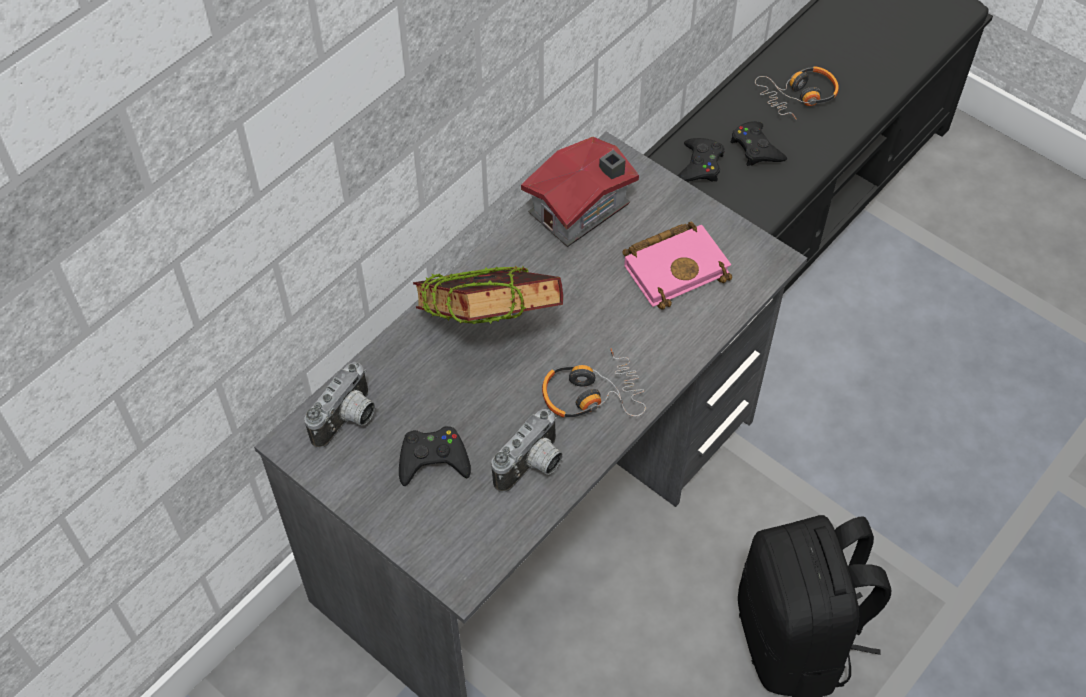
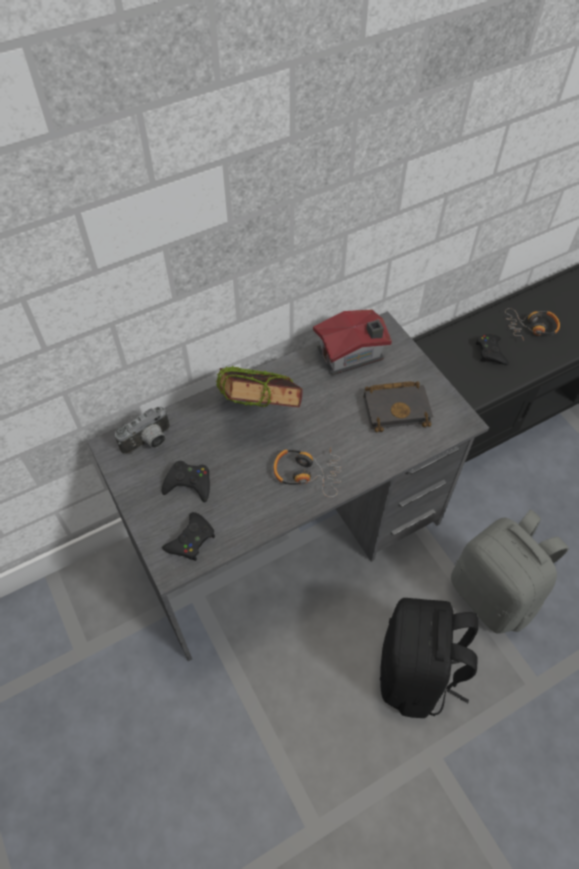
camera: 20 degrees right, 0 degrees up
camera [491,409,563,493] -> none
pink book [623,222,732,310] -> black book [364,381,433,432]
black game controller [677,138,725,182] -> black game controller moved to [162,512,215,561]
none -> grey backpack [451,509,569,634]

